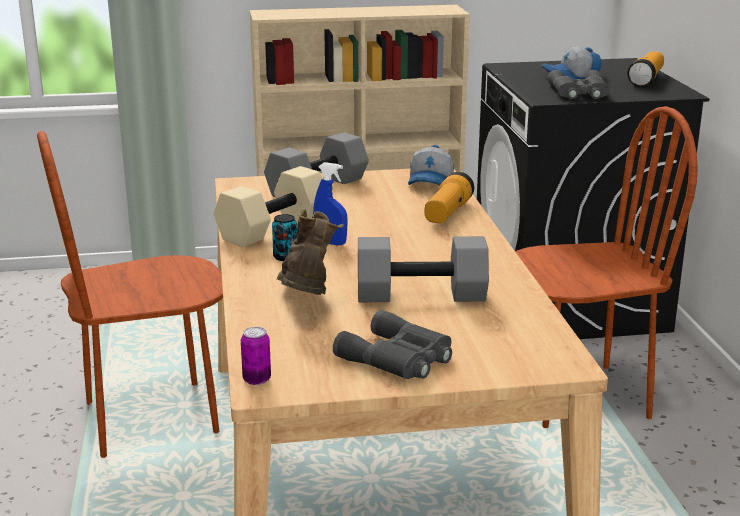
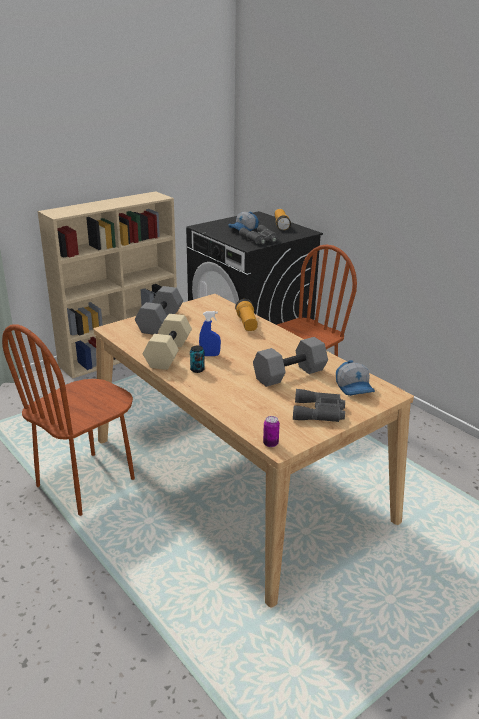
camera: 30 degrees left, 5 degrees up
brown boot [277,209,344,295] -> none
cap [408,145,454,186] -> cap moved to [336,360,375,396]

